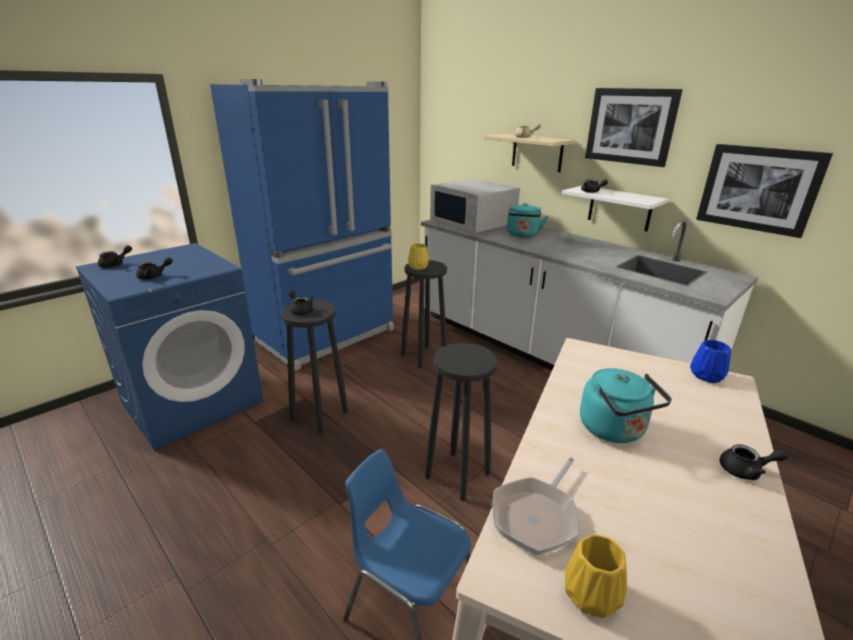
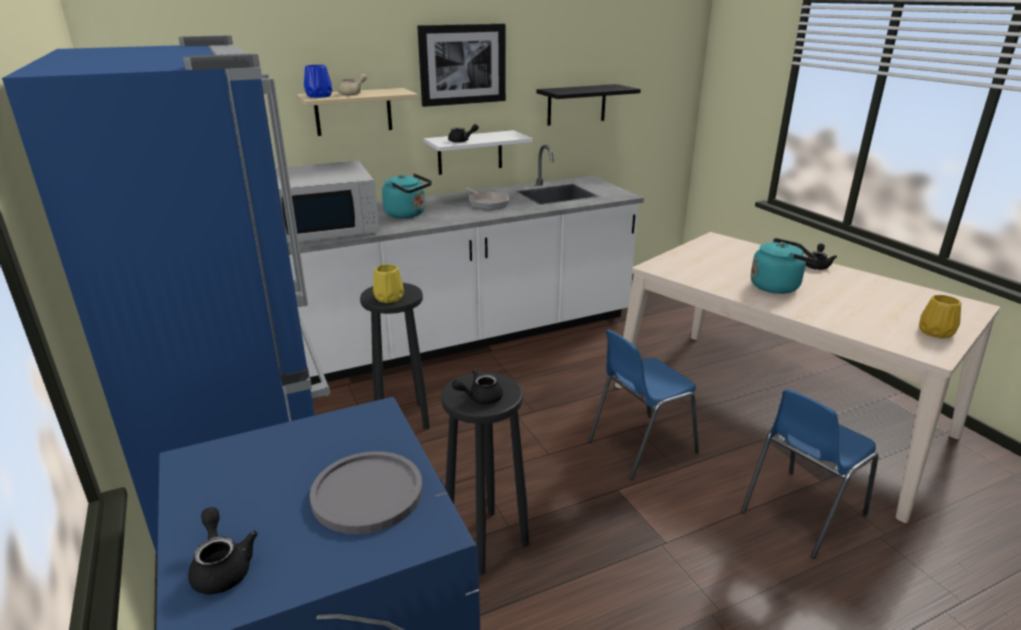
camera: 70 degrees left, 0 degrees up
black teapot [136,257,173,279] -> grey plate [310,451,423,534]
black stool [425,343,498,501] -> blue chair [588,329,699,480]
frying pan [492,457,580,555] -> frying pan moved to [465,188,509,210]
blue vase [690,340,731,383] -> blue vase moved to [304,65,332,98]
picture [696,144,833,238] -> black shelf [536,84,641,126]

